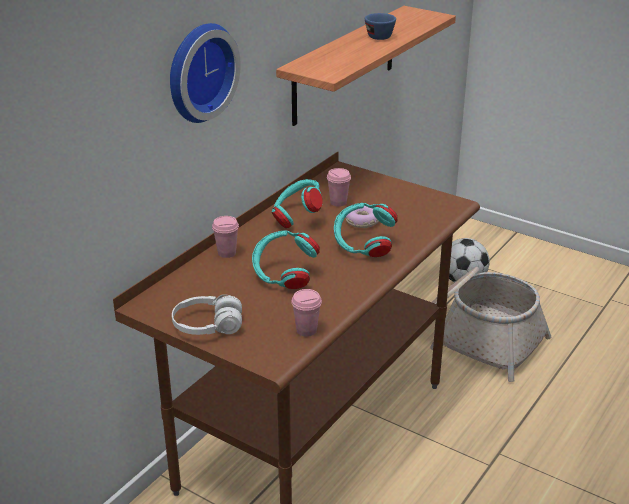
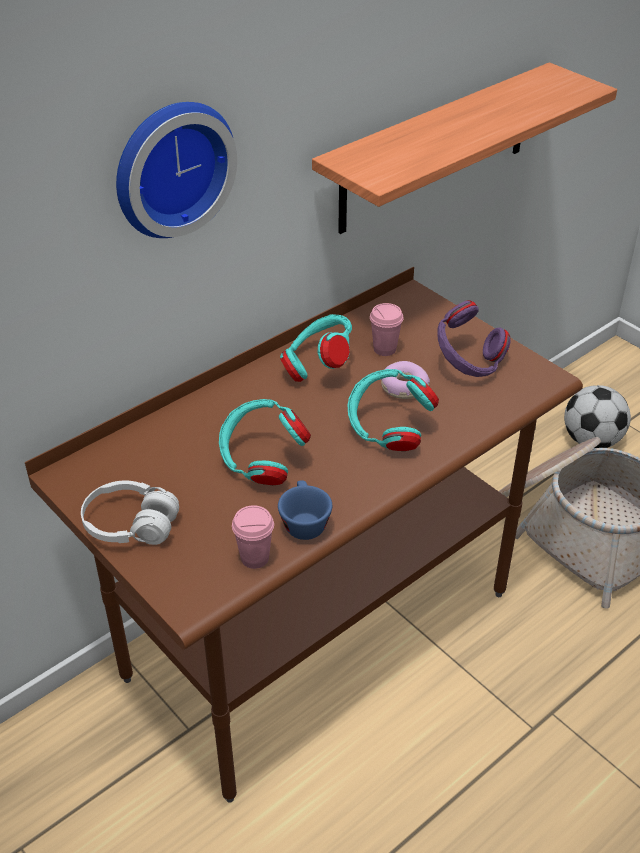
camera: 15 degrees right, 10 degrees up
pink cup [212,216,239,258] -> none
blue cup [365,13,396,40] -> blue cup moved to [278,481,332,540]
none -> purple headphones [437,300,511,377]

